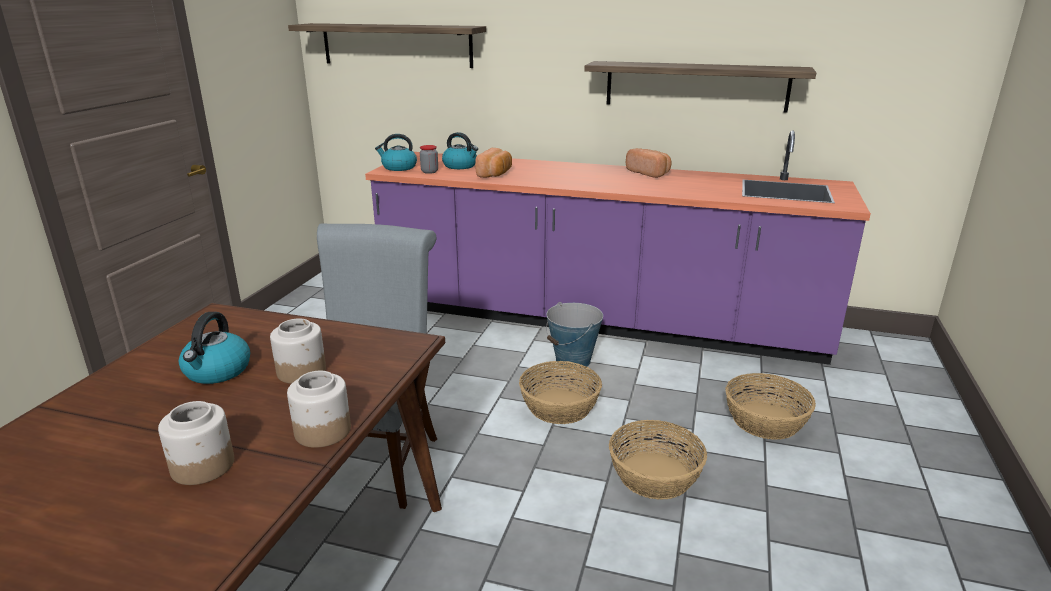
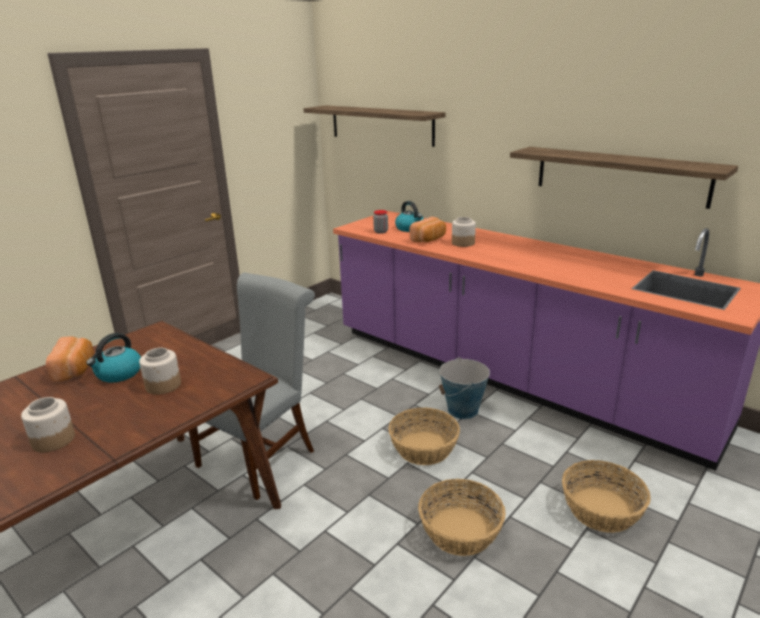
camera: 25 degrees right, 0 degrees up
jar [287,371,351,448] -> jar moved to [452,217,476,247]
kettle [375,134,417,171] -> none
bread [626,148,671,178] -> bread moved to [46,336,94,382]

